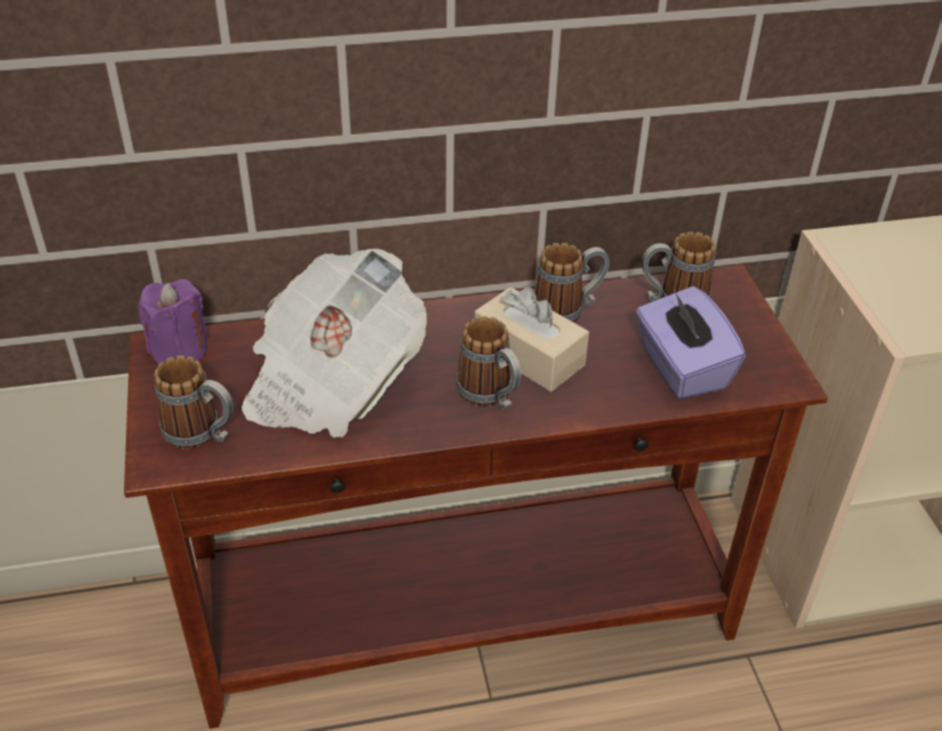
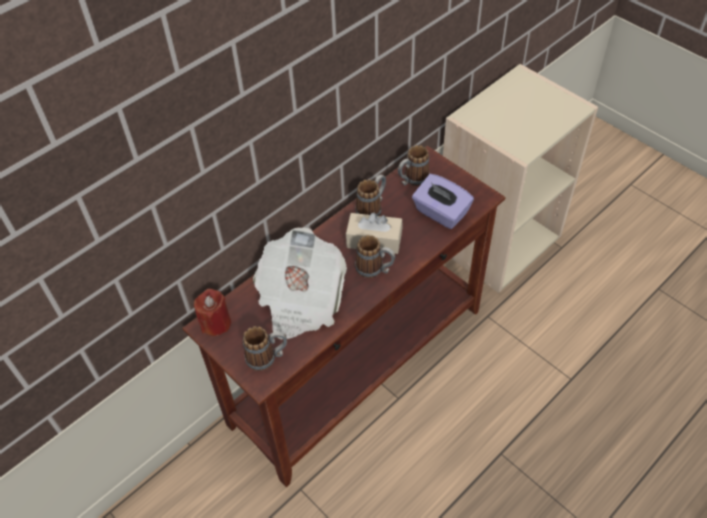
camera: 30 degrees left, 10 degrees up
purple candle [138,279,208,364] -> red candle [194,289,231,336]

